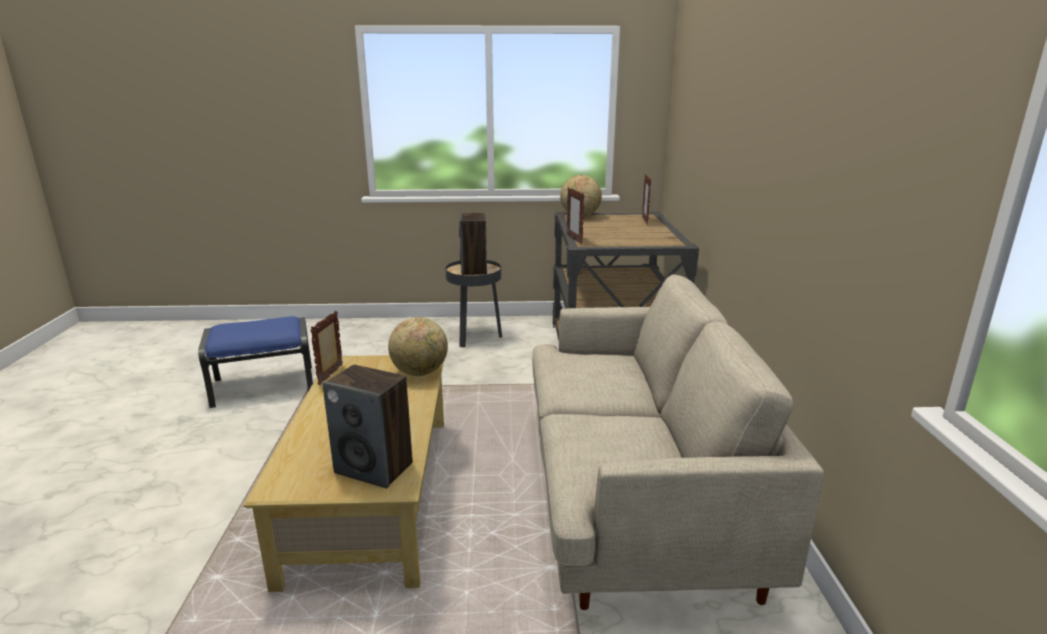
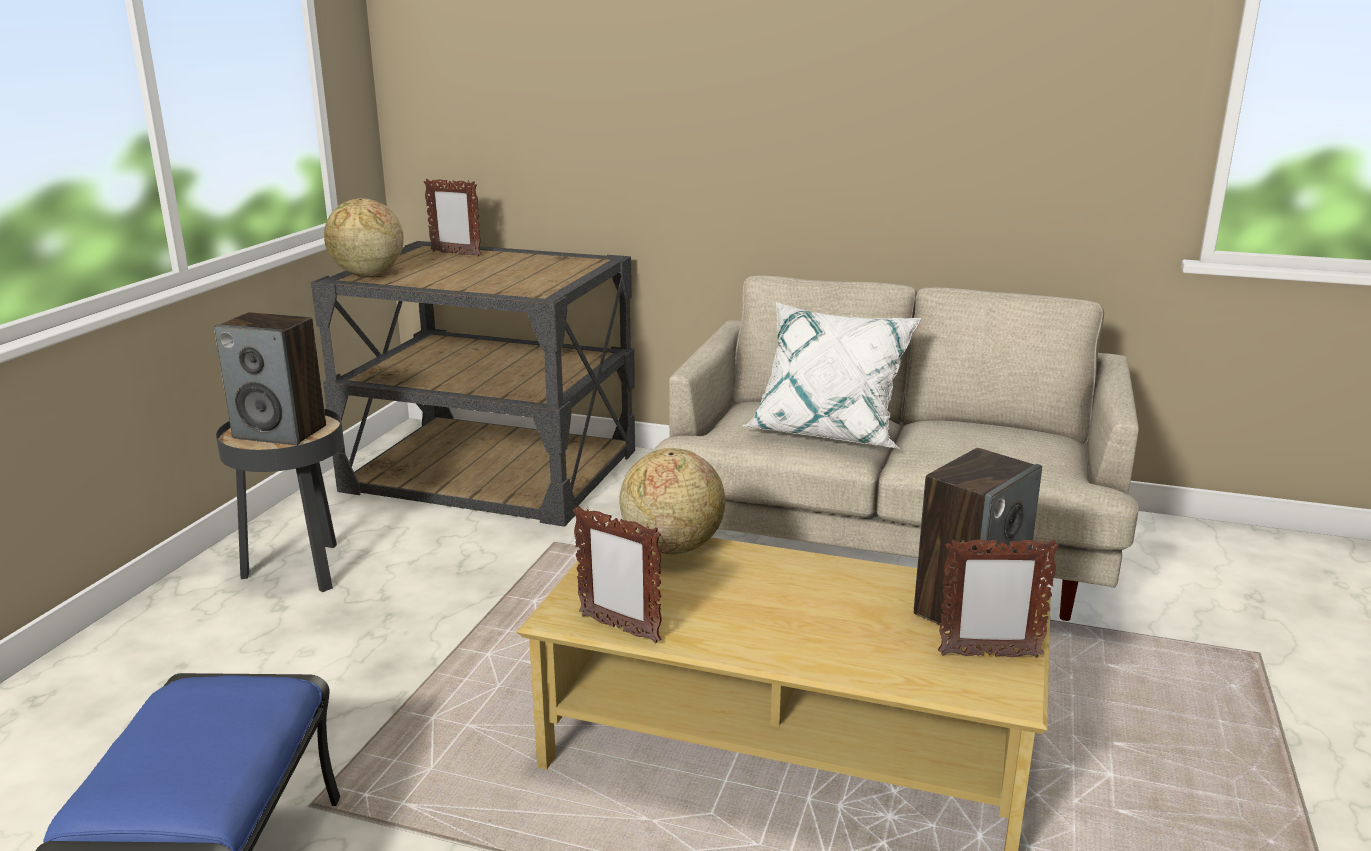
camera: 70 degrees left, 0 degrees up
picture frame [567,187,584,244] -> picture frame moved to [938,538,1059,658]
none -> white pillow [742,302,921,449]

